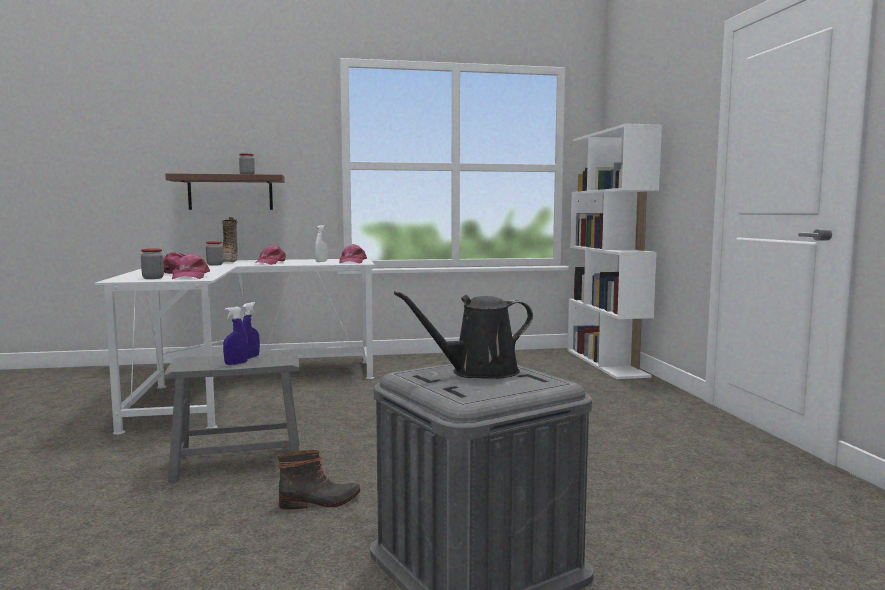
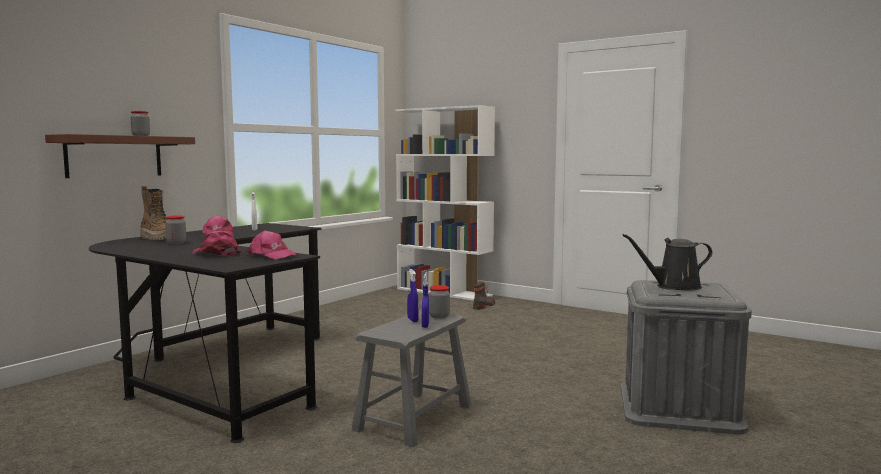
camera: 45 degrees left, 0 degrees up
white desk [94,259,375,435] -> black desk [89,223,321,443]
jar [141,248,164,279] -> jar moved to [429,285,450,319]
boot [278,450,360,510] -> boot moved to [473,282,495,310]
pink cap [339,244,367,264] -> none
black watering can [394,291,533,379] -> black watering can turned 60 degrees clockwise [622,234,712,291]

